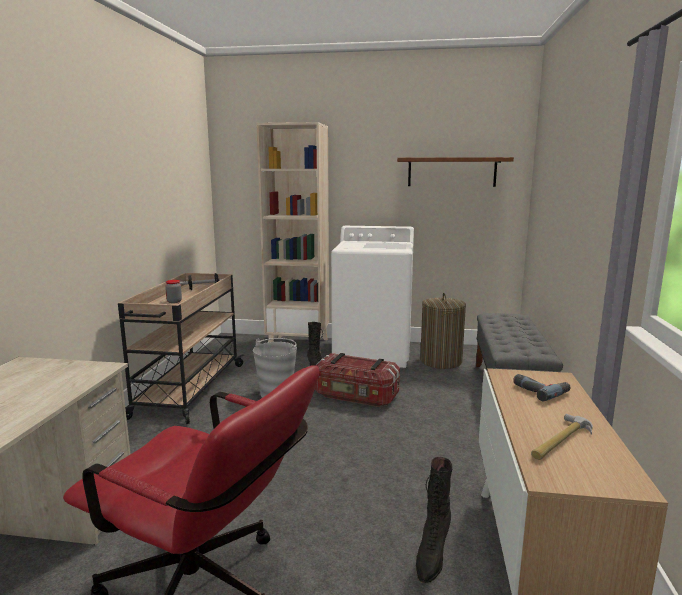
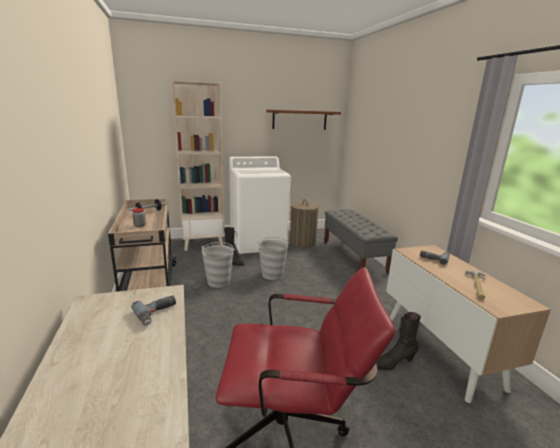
camera: 25 degrees left, 5 degrees up
storage box [315,353,400,407] -> grey bucket [257,237,290,280]
black boot [416,457,453,583] -> black boot turned 75 degrees clockwise [376,312,421,371]
none -> power drill [132,296,176,326]

